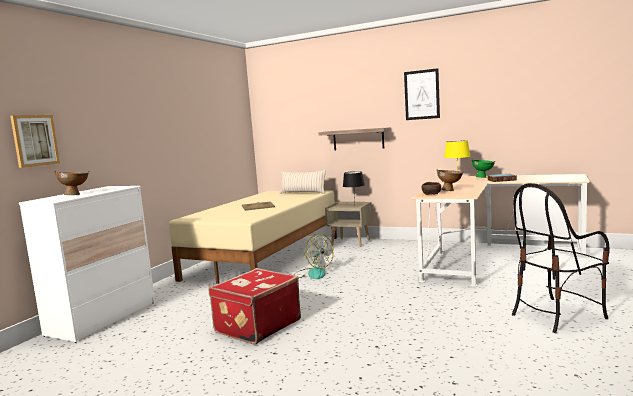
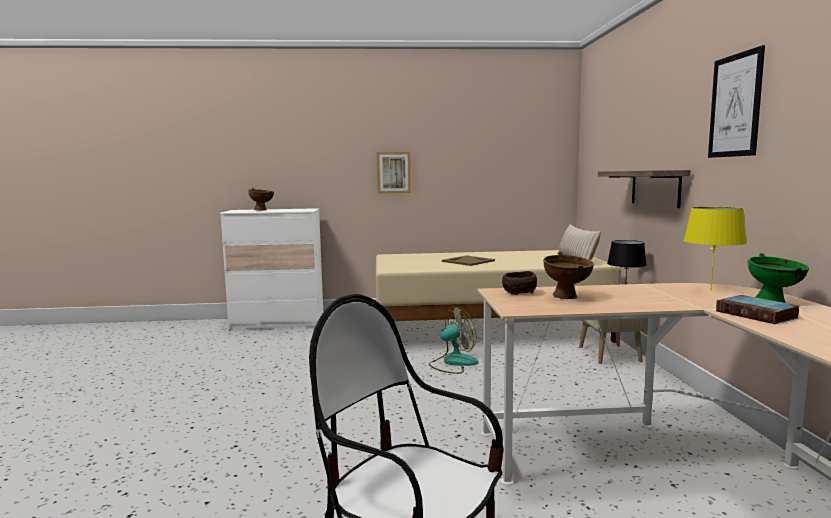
camera: 60 degrees right, 0 degrees up
picture [10,115,60,168] -> picture moved to [377,152,411,194]
red suitcase [208,268,301,345] -> none
fan [294,234,334,279] -> fan turned 135 degrees counterclockwise [429,306,478,374]

